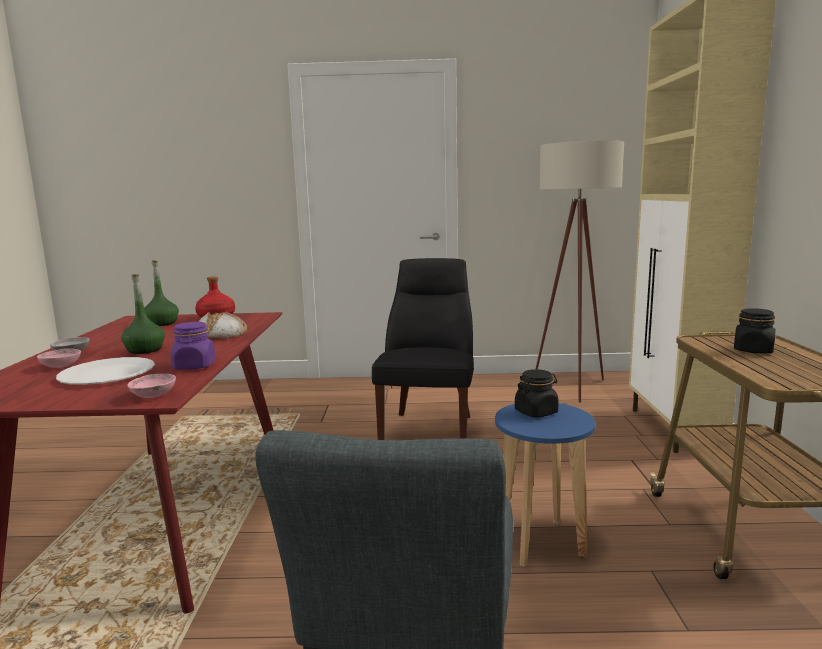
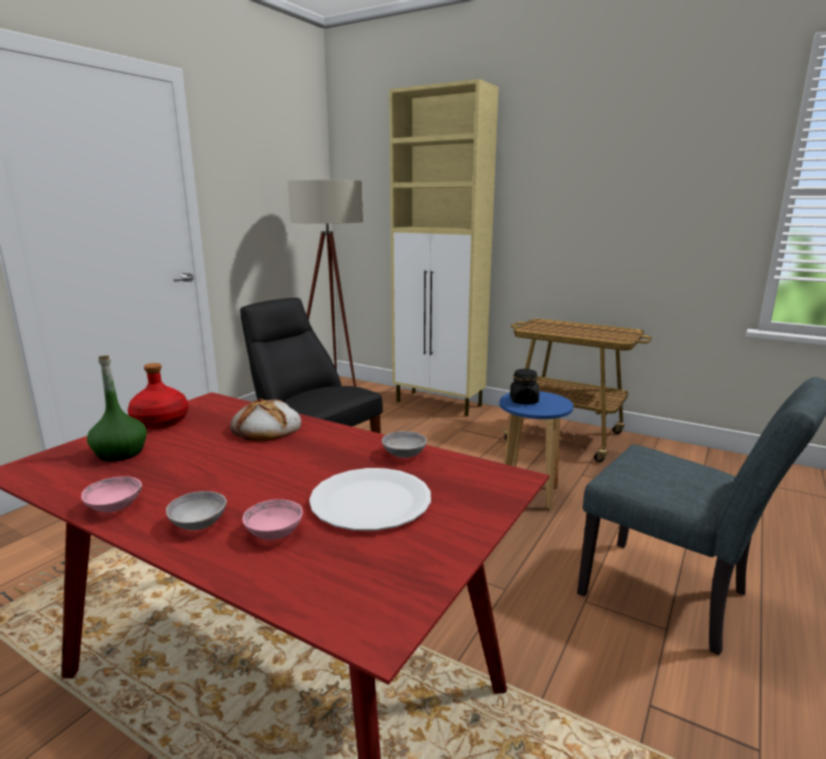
camera: 60 degrees left, 5 degrees up
green bottle [121,275,165,354] -> none
pink bowl [127,374,176,398] -> pink bowl moved to [81,476,142,512]
purple jar [171,322,216,370] -> grey bowl [382,431,427,458]
black jar [734,308,776,353] -> none

